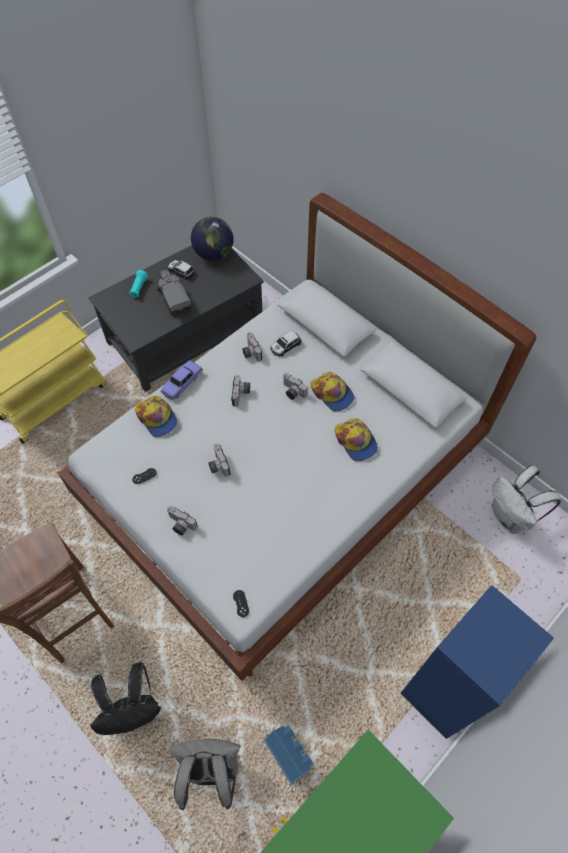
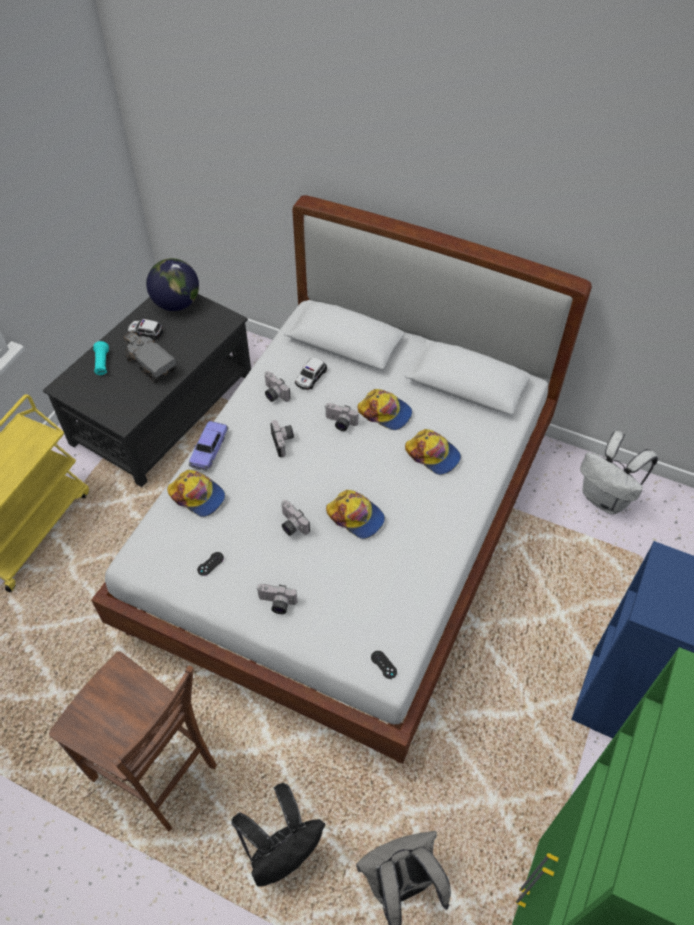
camera: 20 degrees left, 5 degrees down
toy house [264,725,313,786] -> none
none -> cap [326,490,385,539]

